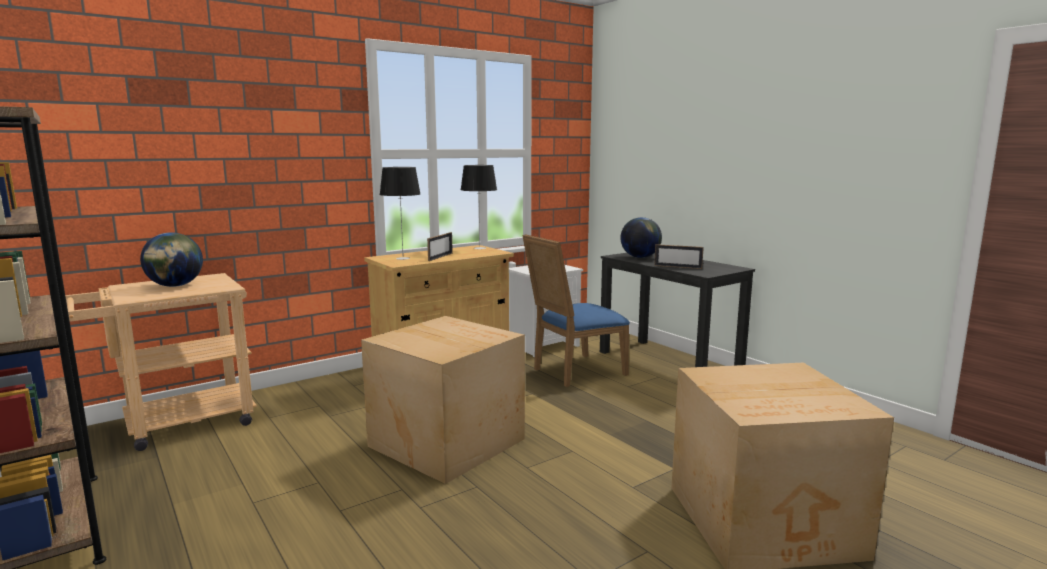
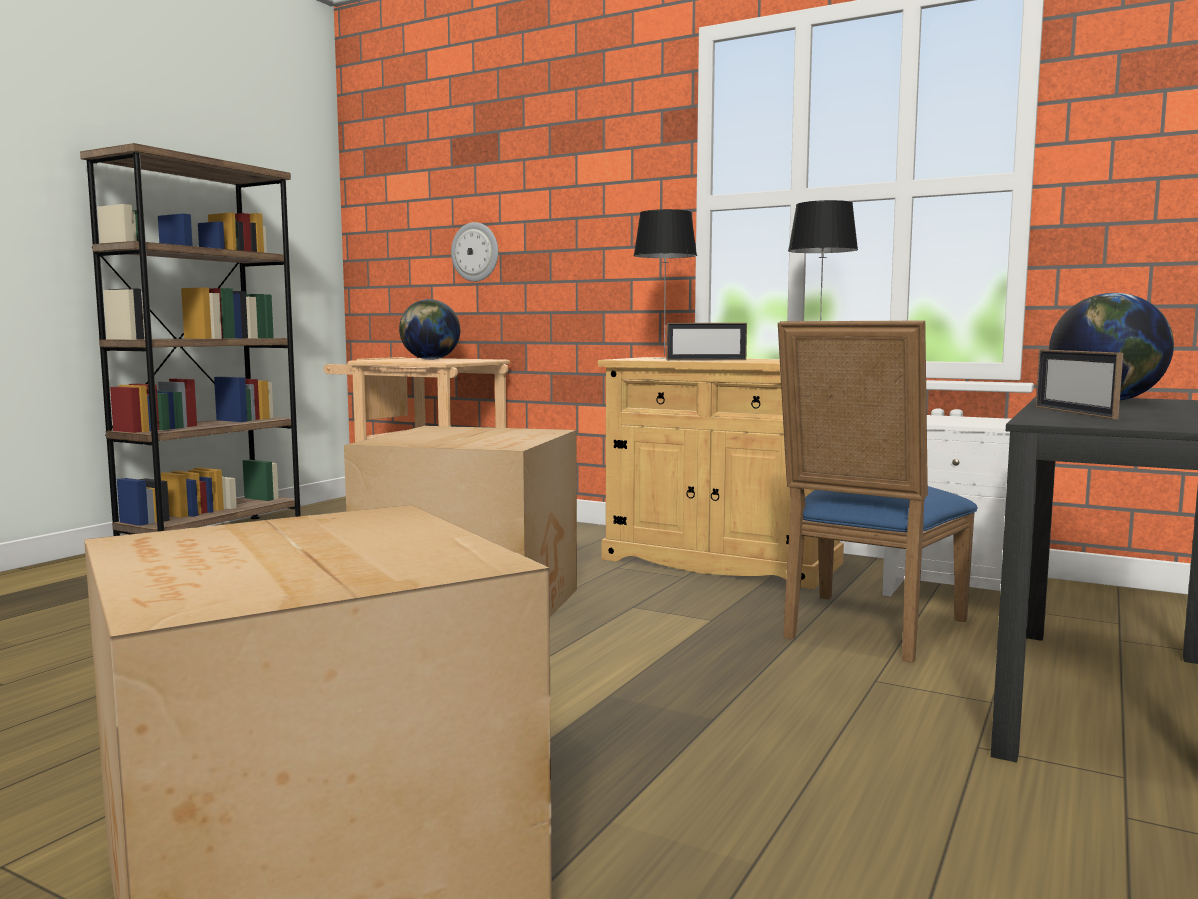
camera: 65 degrees right, 5 degrees down
blue chair [522,234,630,387] -> blue chair turned 90 degrees counterclockwise [778,321,978,663]
none -> wall clock [451,222,498,282]

